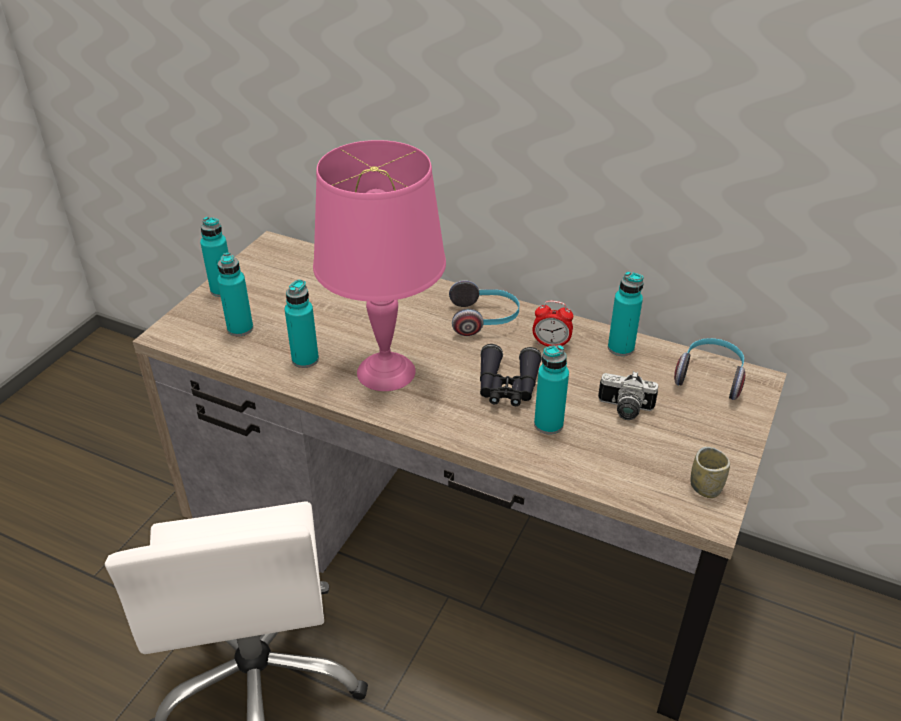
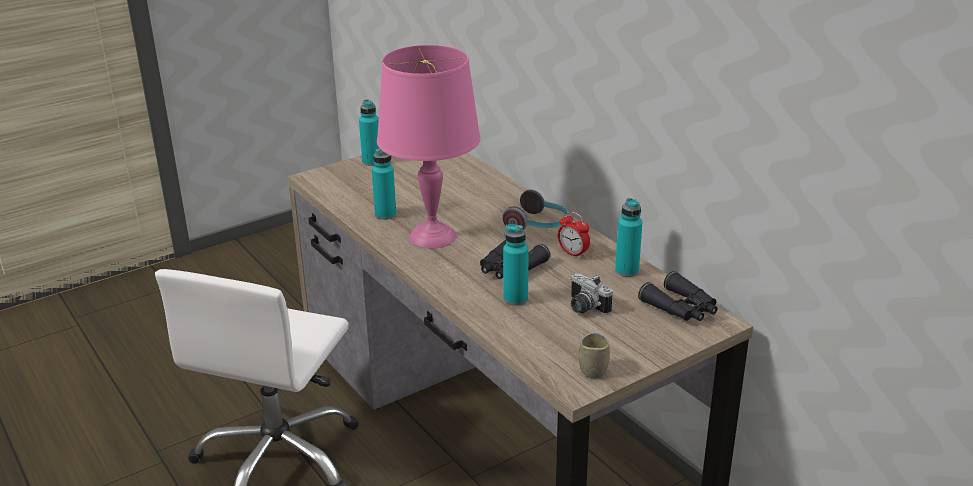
camera: 30 degrees right, 10 degrees down
turquoise bottle [217,253,253,336] -> none
headphones [674,338,745,400] -> black binoculars [638,271,718,321]

